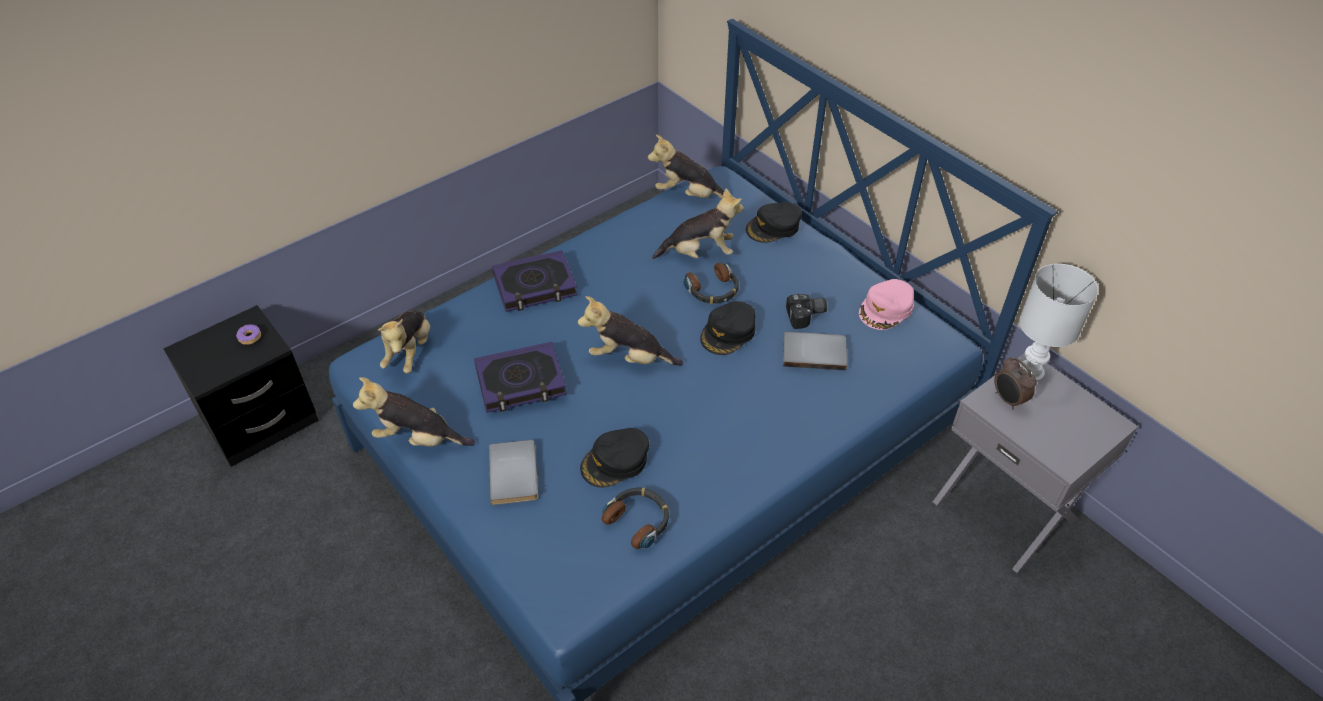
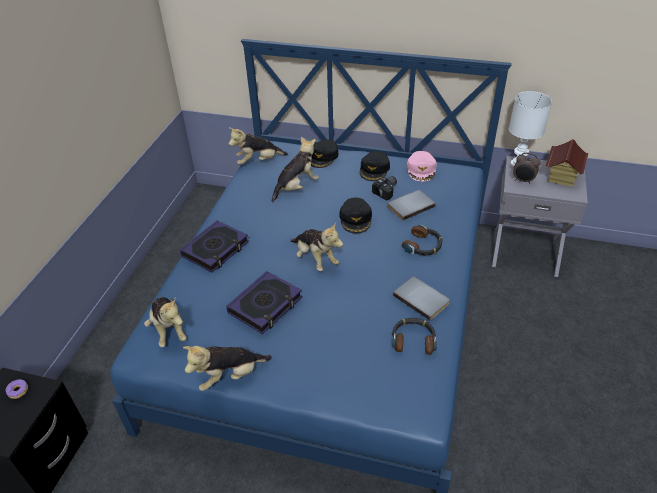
camera: 35 degrees left, 5 degrees down
grey book [489,440,538,505] -> grey book moved to [393,276,450,321]
plush toy [578,296,683,365] -> plush toy turned 105 degrees counterclockwise [290,222,343,271]
black cap [580,428,649,488] -> black cap moved to [360,151,390,181]
headphones [684,263,739,304] -> headphones moved to [402,225,443,255]
none -> toy house [546,139,588,187]

